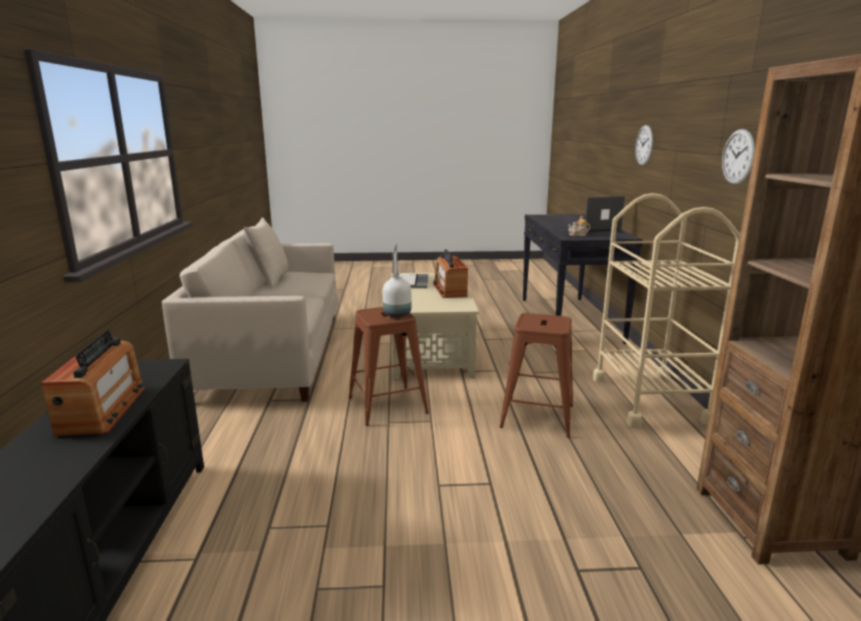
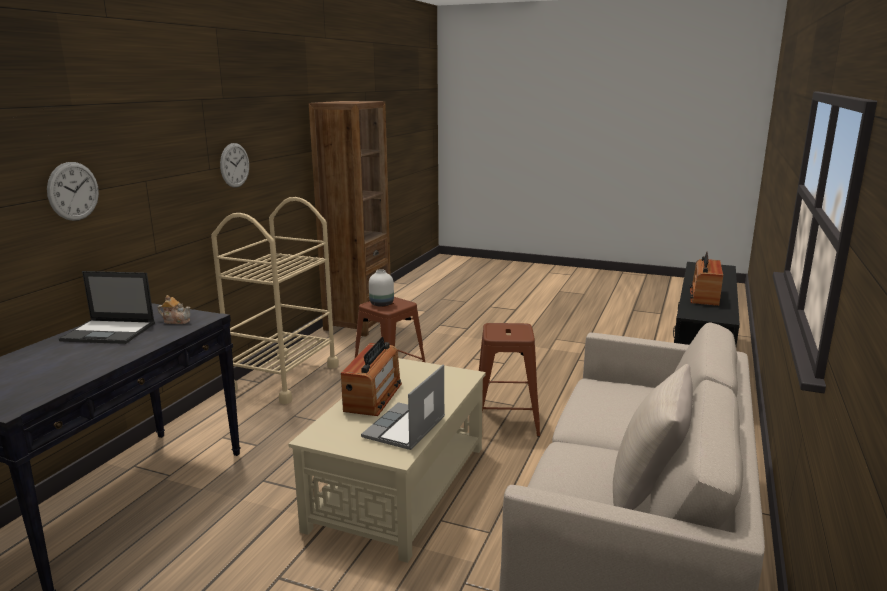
camera: 155 degrees left, 0 degrees up
white vase [383,275,411,318] -> white vase moved to [369,269,394,306]

